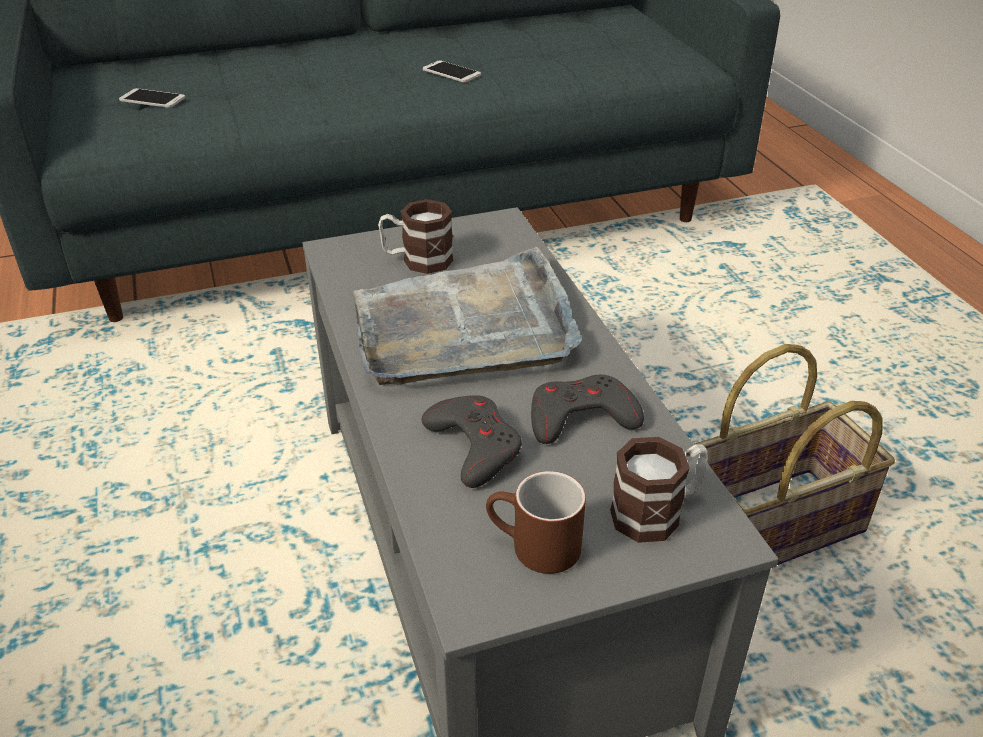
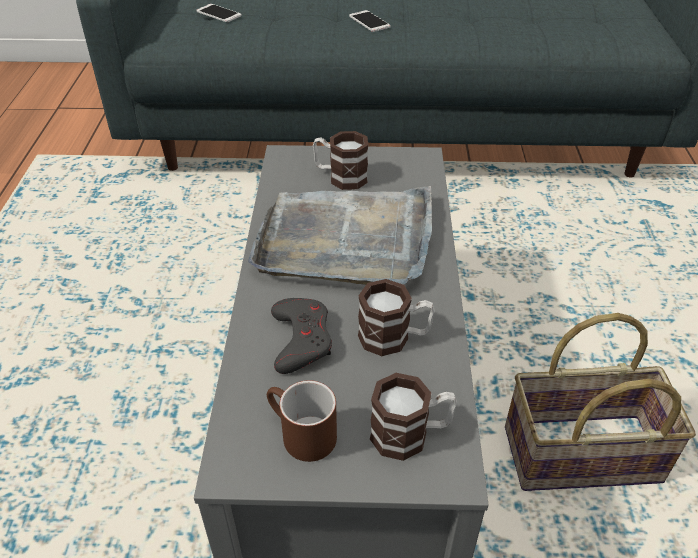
camera: 20 degrees right, 5 degrees up
phone [423,60,481,83] -> phone moved to [349,10,391,32]
grey game controller [531,375,644,444] -> mug [358,279,435,356]

